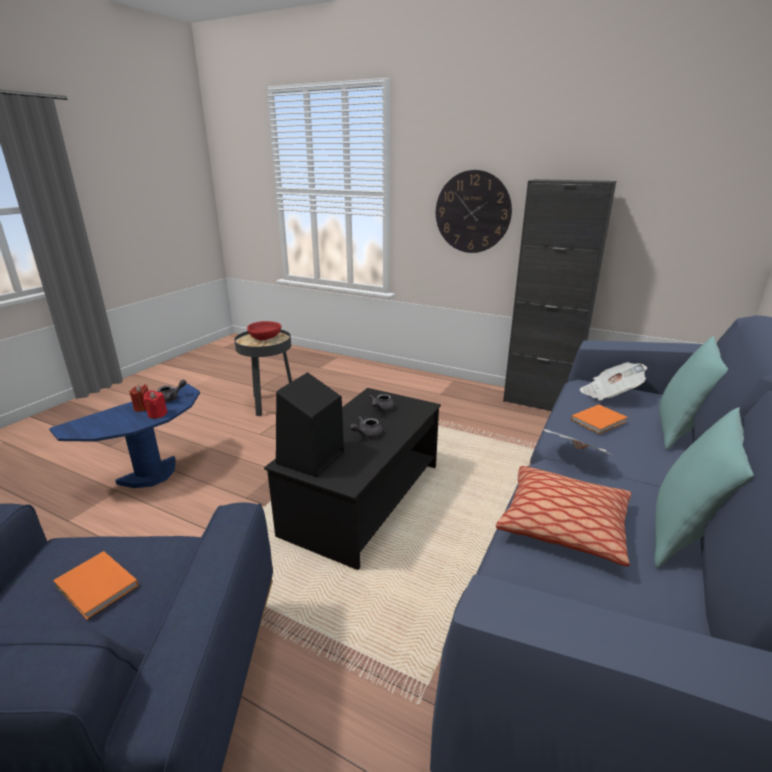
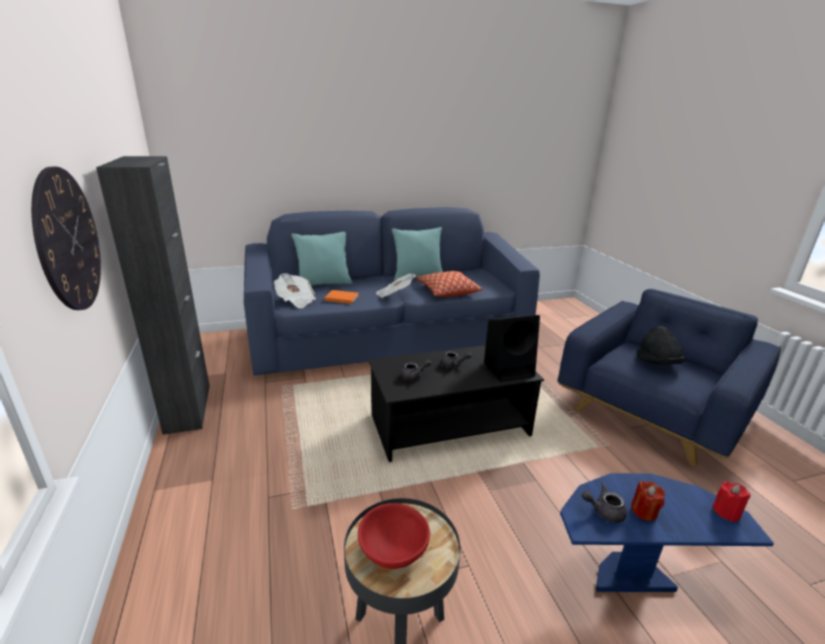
camera: 135 degrees left, 0 degrees up
orange book [53,551,139,620] -> black hat [636,326,686,365]
red candle [143,390,168,419] -> red candle moved to [712,481,751,522]

